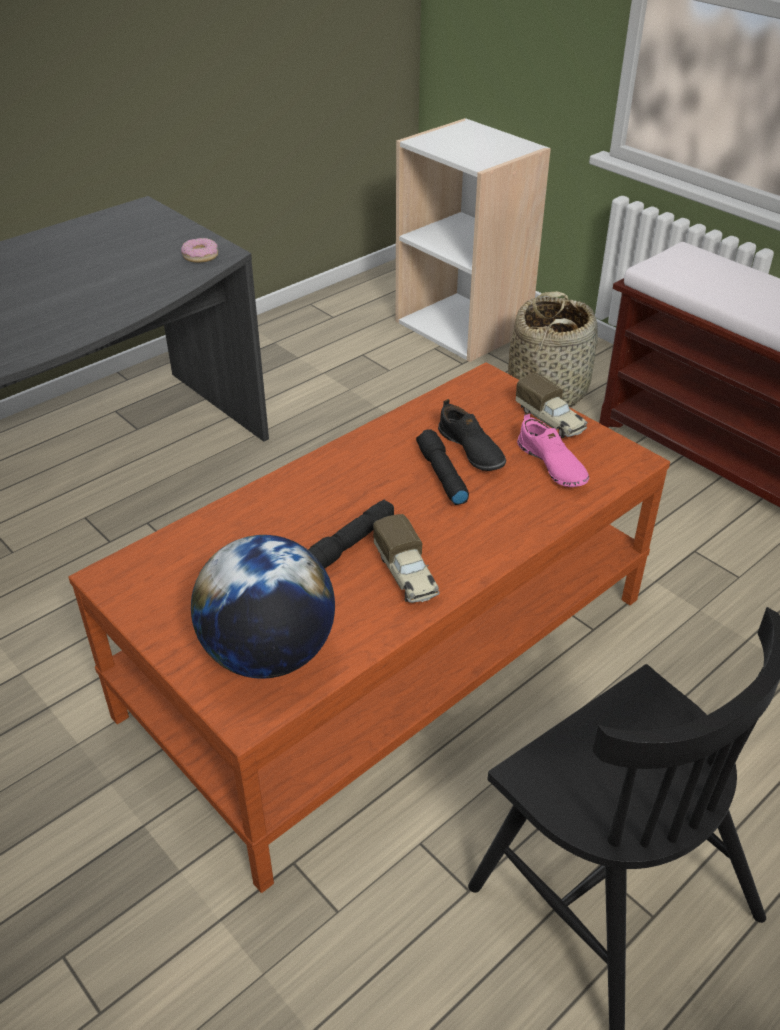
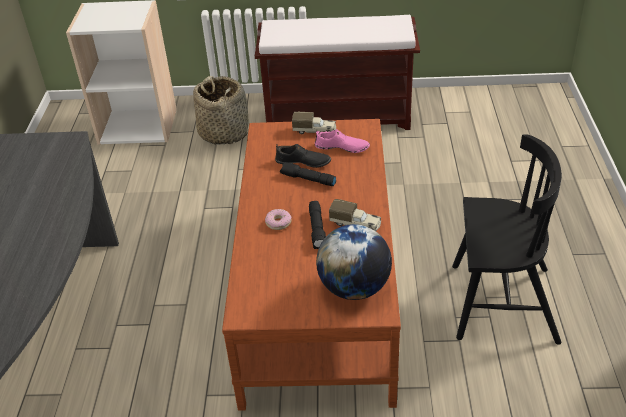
camera: 45 degrees left, 0 degrees up
donut [181,238,218,263] -> donut moved to [265,209,292,230]

